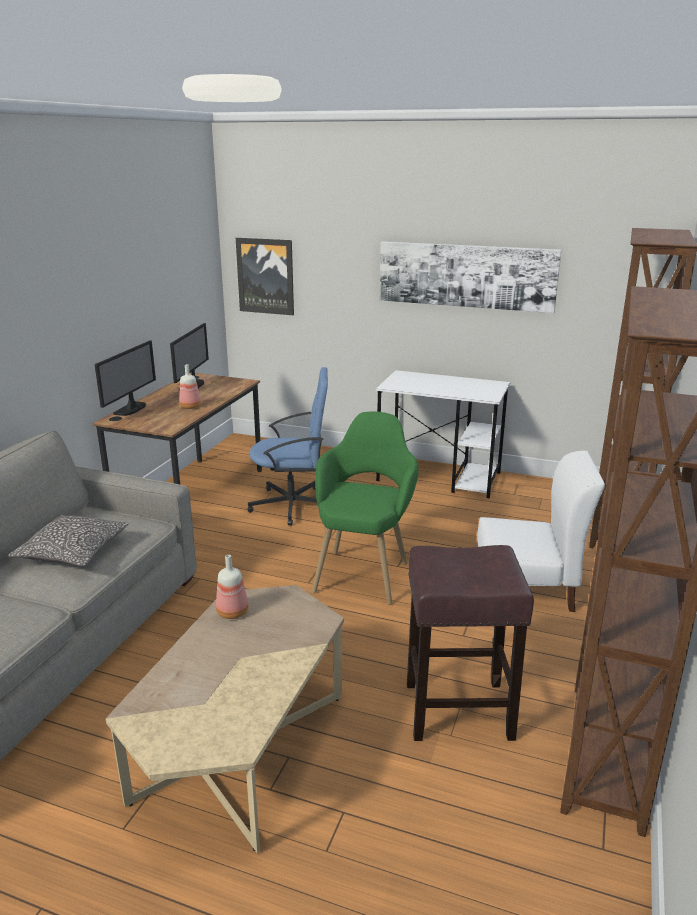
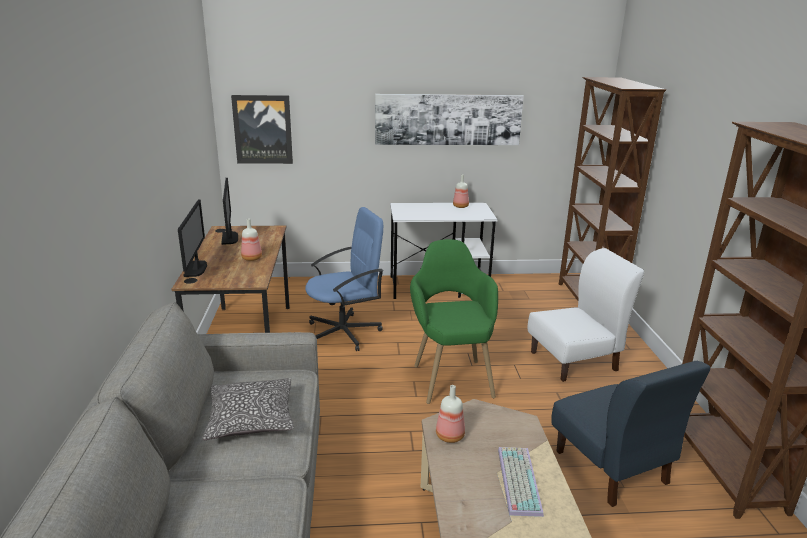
camera: 25 degrees left, 0 degrees up
brown stool [407,545,534,741] -> blue chair [551,361,710,507]
none -> bottle [453,175,469,208]
none -> keyboard [498,447,544,517]

